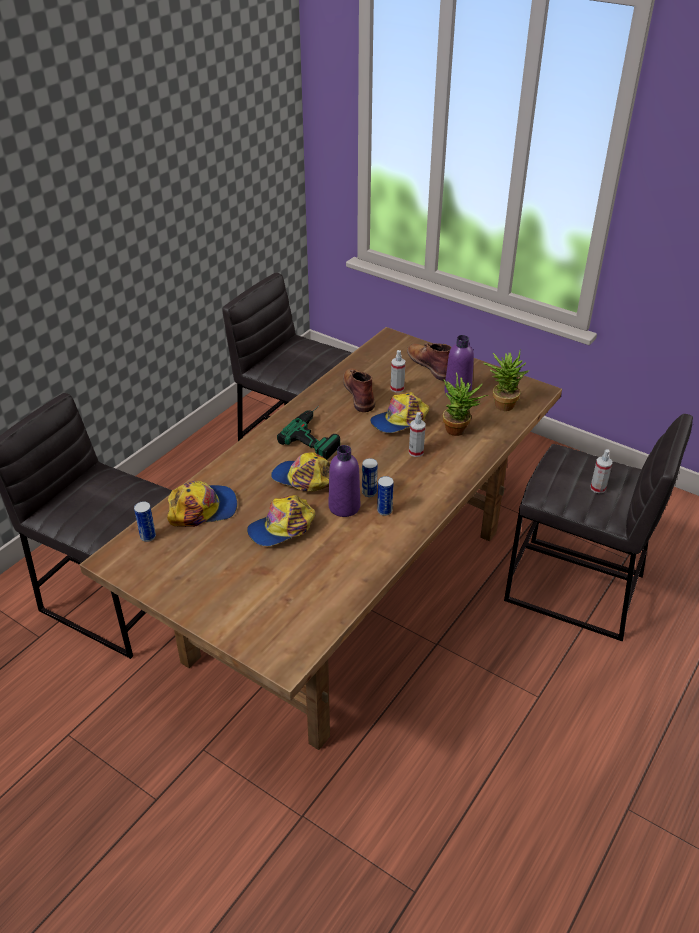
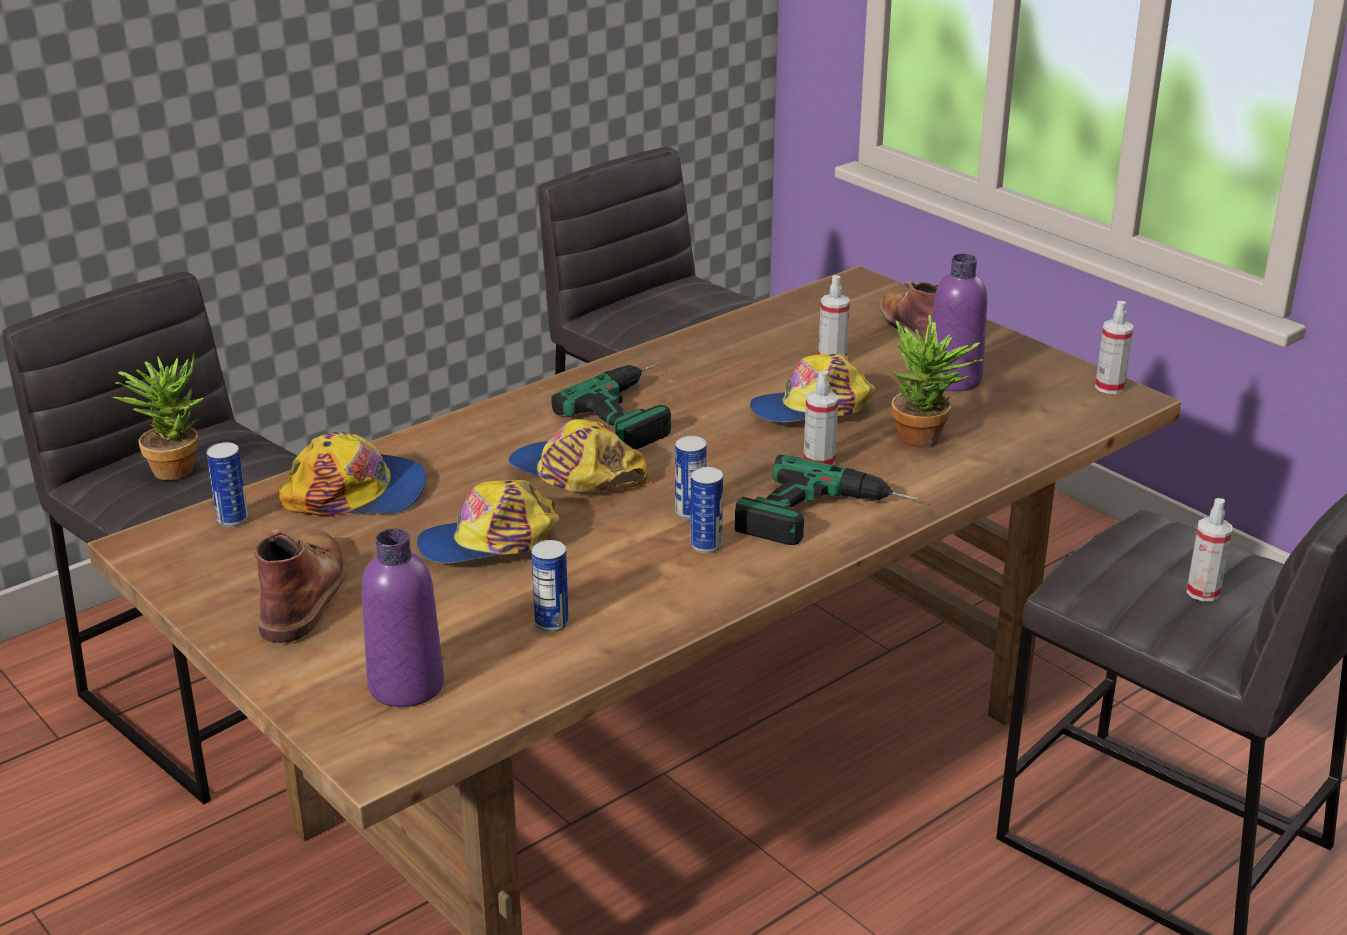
camera: 15 degrees right, 10 degrees down
purple bottle [328,445,360,517] -> purple bottle moved to [362,528,444,707]
brown boot [343,368,375,412] -> brown boot moved to [254,530,346,643]
potted plant [483,351,529,411] -> potted plant moved to [112,353,204,480]
none -> can [531,540,569,632]
none -> power drill [735,455,918,545]
none -> spray bottle [1095,301,1134,394]

